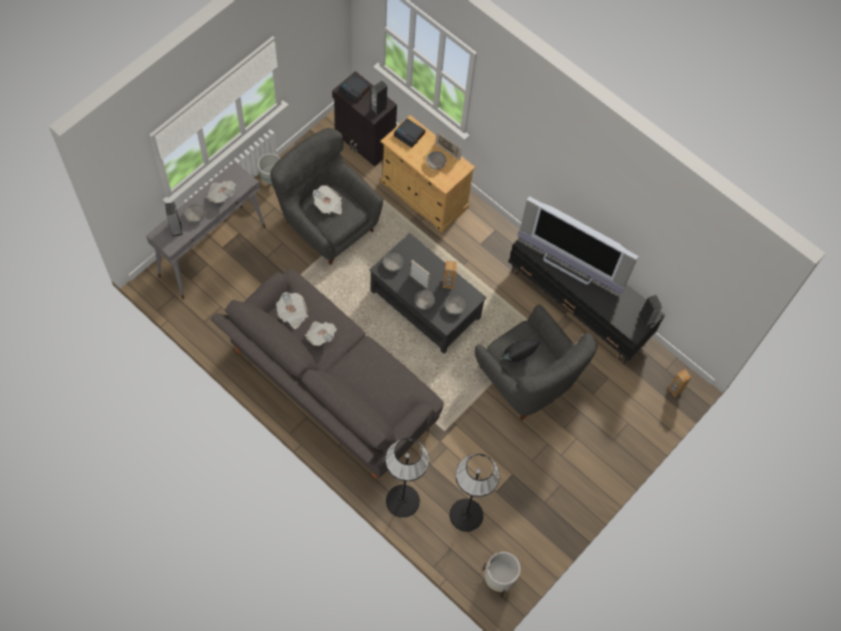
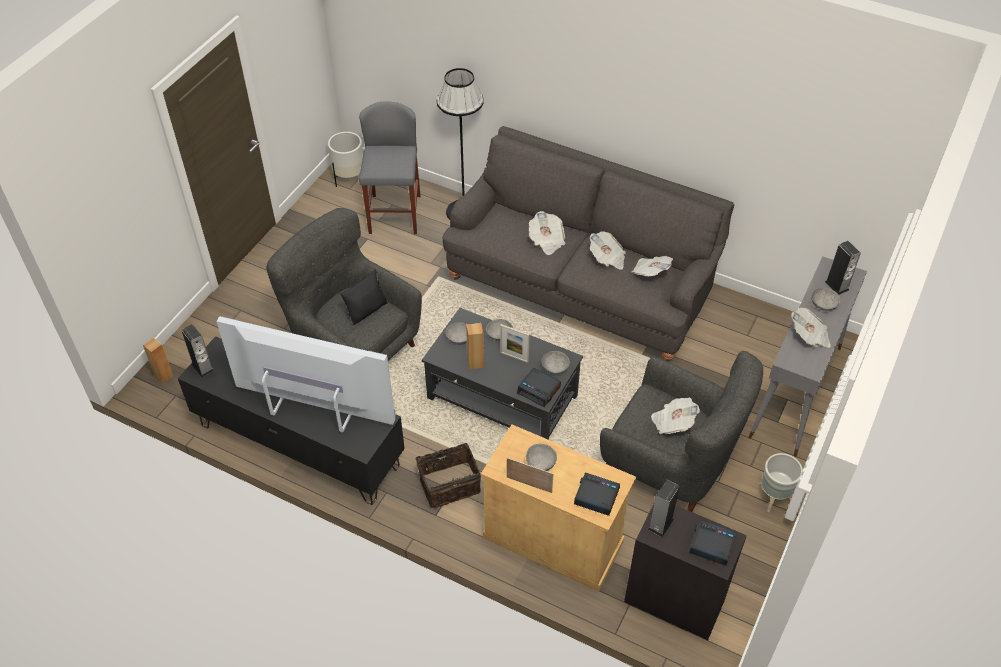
camera: 170 degrees right, 15 degrees down
black floor lamp [450,454,500,532] -> grey stool [359,101,421,234]
none -> basket [415,443,481,508]
none -> alarm clock [517,367,561,407]
none -> newspaper [529,211,566,255]

